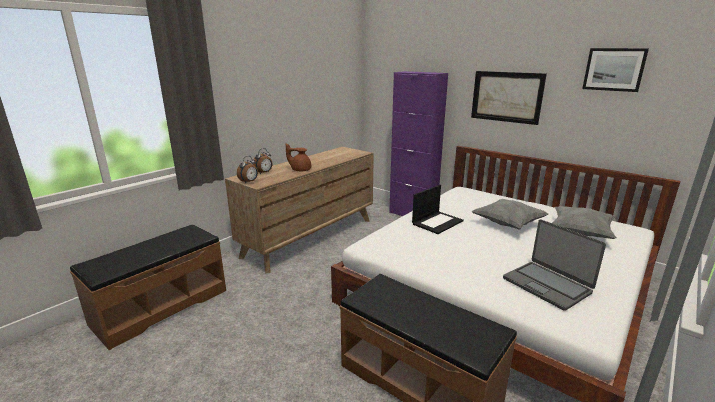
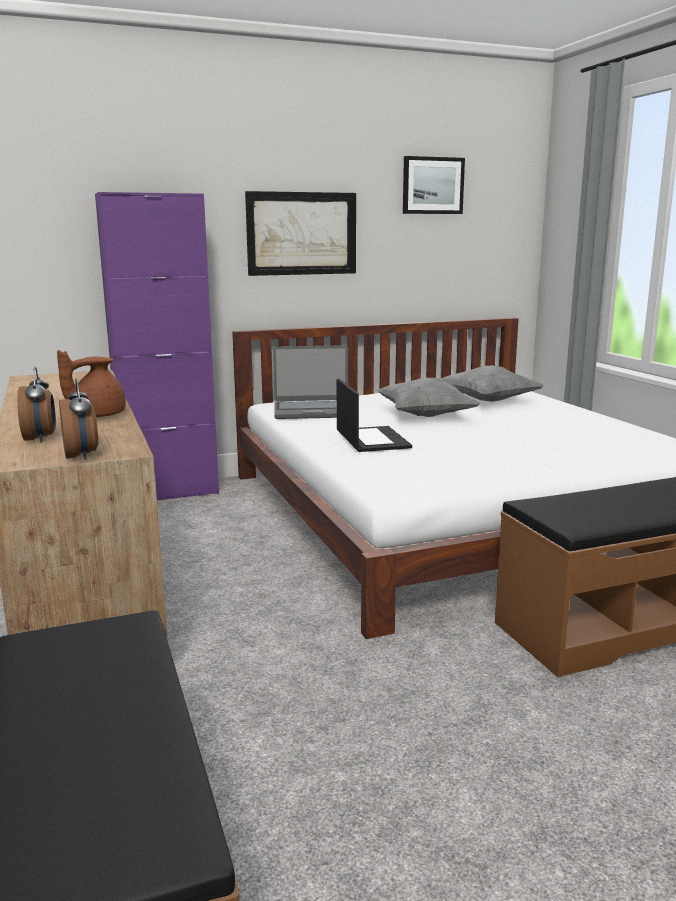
camera: 60 degrees left, 5 degrees down
laptop [503,219,606,311] -> laptop moved to [273,345,348,419]

